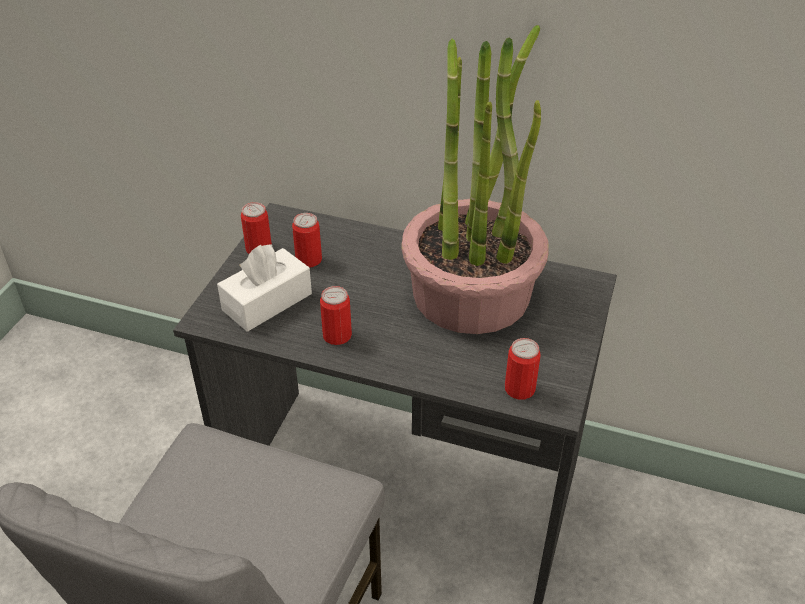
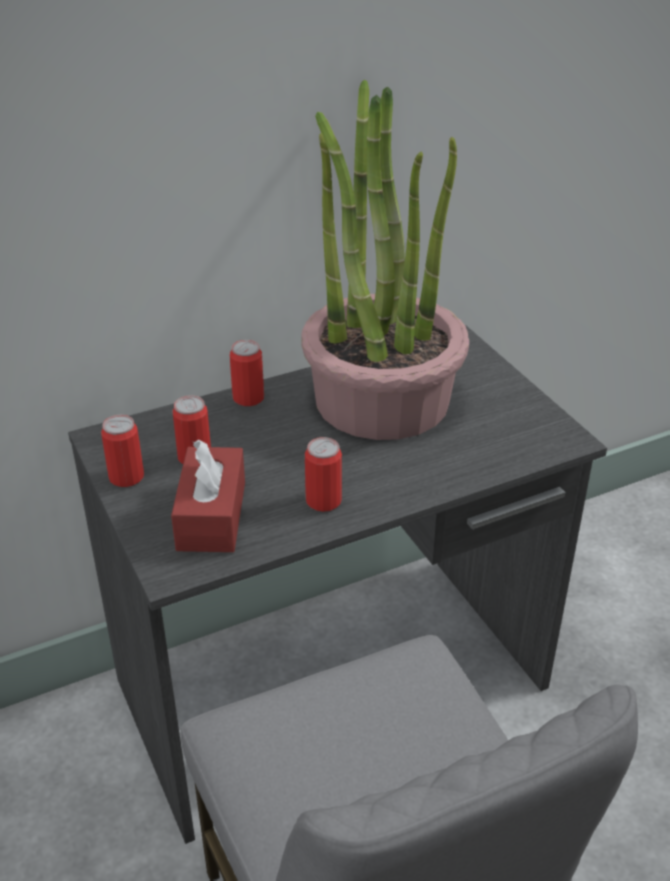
camera: 45 degrees left, 5 degrees down
white tissue box [217,244,312,332] -> red tissue box [171,440,245,552]
can [505,338,541,399] -> can moved to [230,340,264,406]

